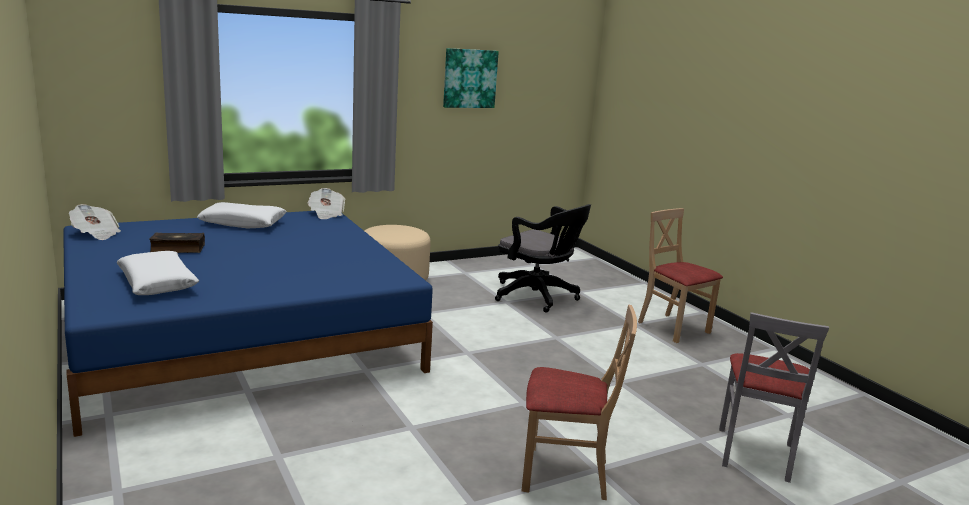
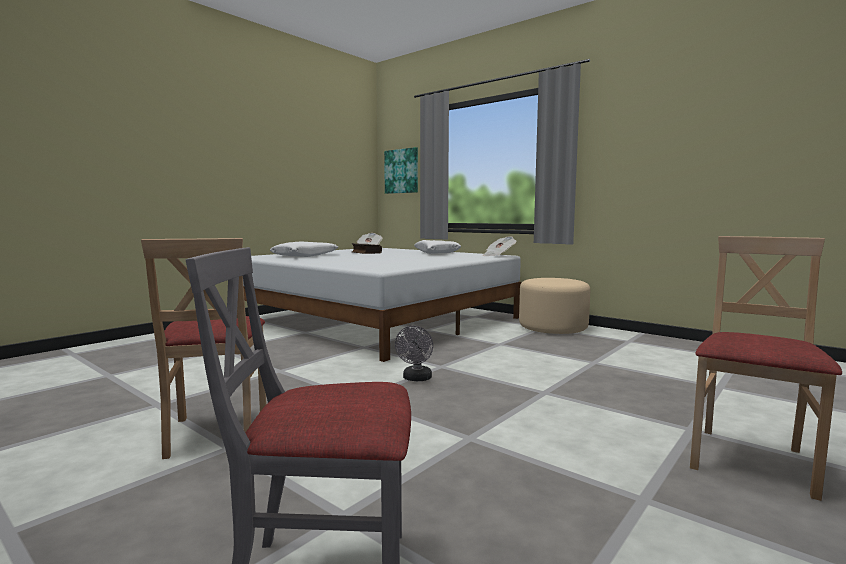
camera: 70 degrees right, 10 degrees down
blue bed [63,211,433,437] -> white bed [243,248,521,362]
picture [443,48,499,108] -> picture moved to [384,147,418,194]
black office chair [495,204,591,313] -> none
none -> grey fan [395,326,433,381]

